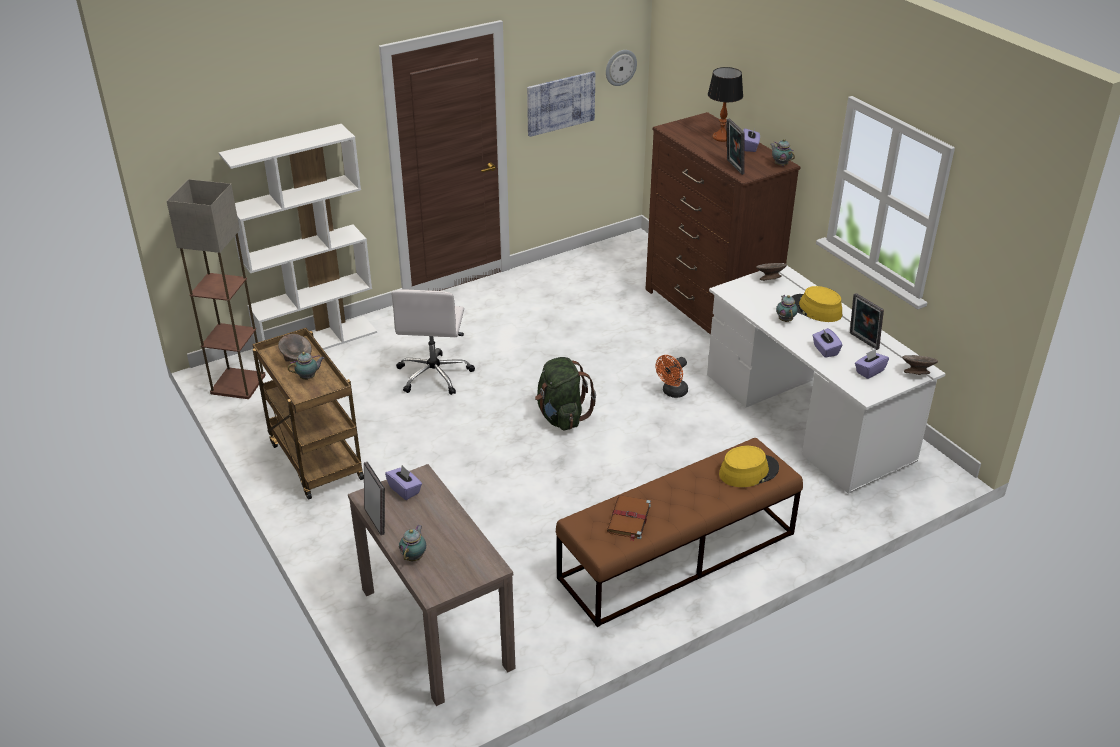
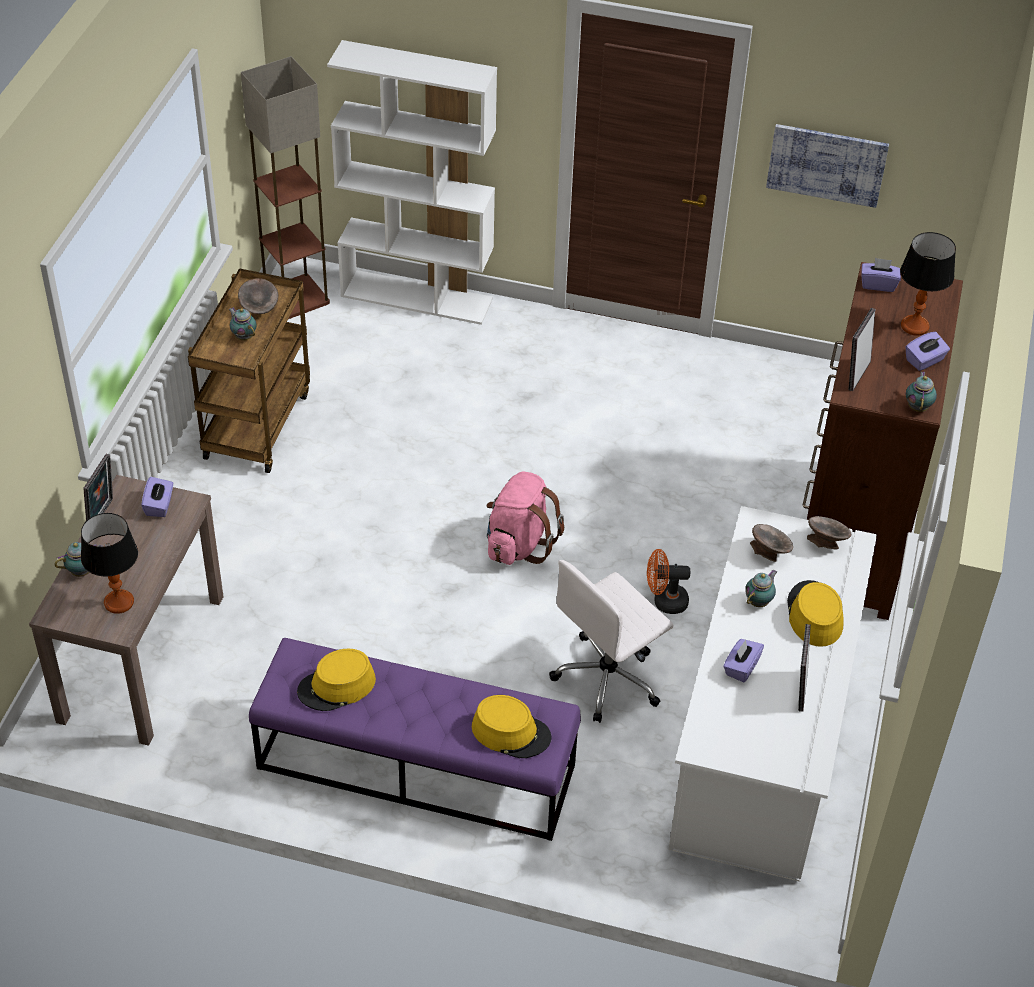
camera: 45 degrees right, 10 degrees up
teapot [288,352,324,380] -> teapot turned 150 degrees counterclockwise [229,307,257,340]
white office chair [391,290,475,395] -> white office chair moved to [549,560,673,723]
green backpack [535,357,596,431] -> pink backpack [487,472,564,565]
brown bench [556,438,803,627] -> purple bench [249,638,581,841]
wall clock [606,50,637,86] -> none
brown book [607,495,651,542] -> yellow hat [297,649,376,711]
purple tissue box [855,349,889,379] -> purple tissue box moved to [861,258,901,292]
grey bowl [902,355,938,375] -> grey bowl moved to [750,524,793,562]
none -> table lamp [81,513,138,614]

